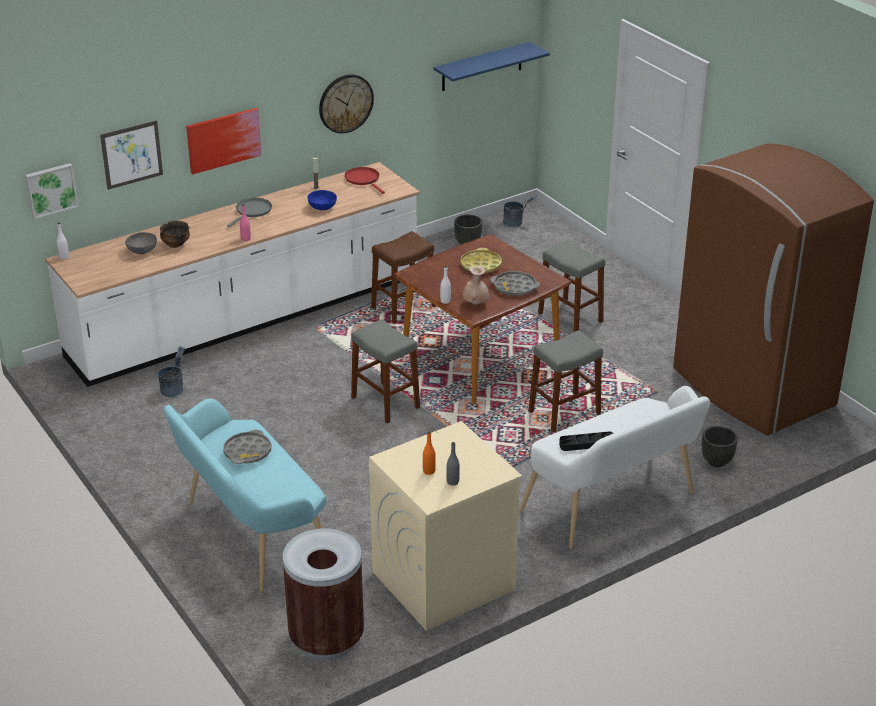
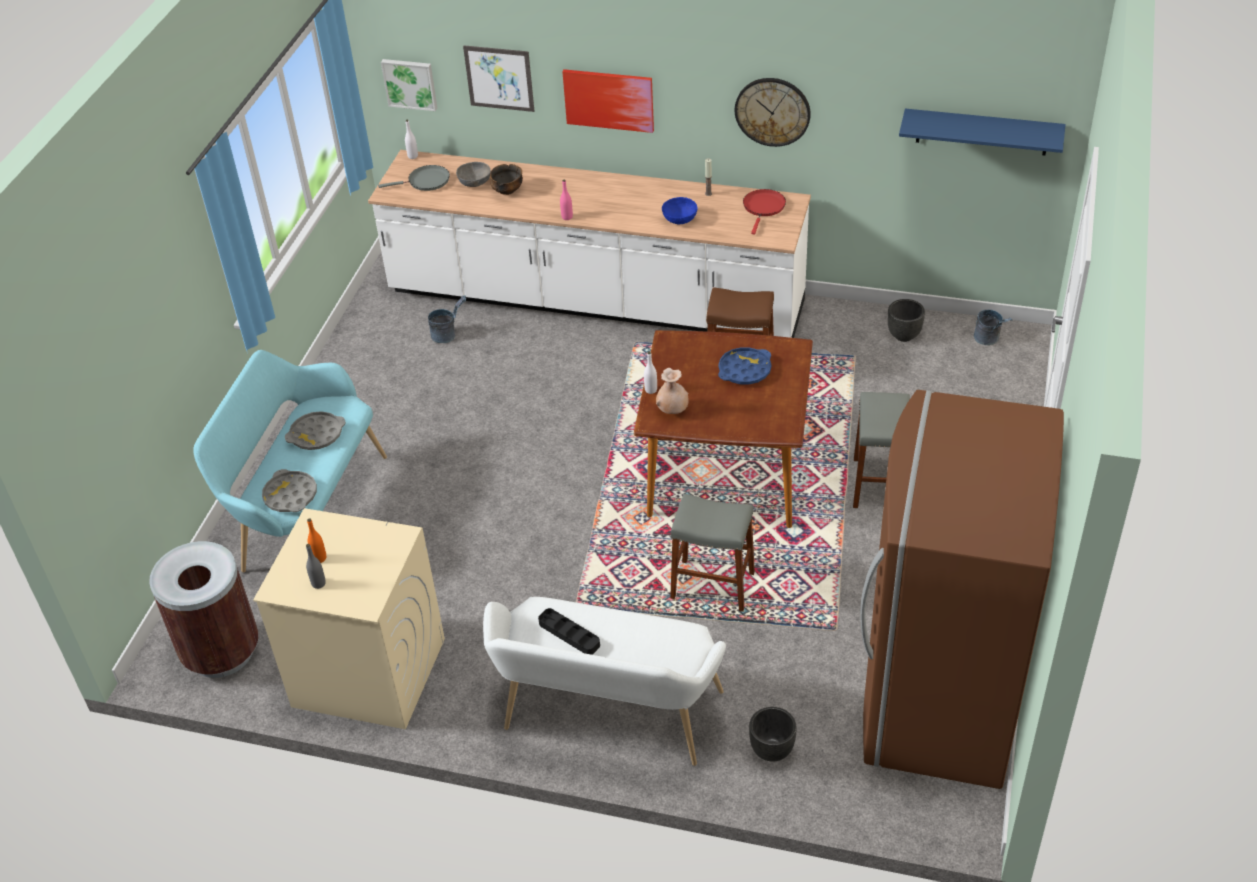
camera: 50 degrees right, 10 degrees up
grey frying pan [227,198,272,227] -> grey frying pan moved to [378,165,450,191]
grey stool [351,319,420,423] -> none
yellow tray [460,248,502,273] -> blue tray [718,347,771,384]
grey tray [490,271,540,296] -> grey tray moved to [262,469,317,512]

